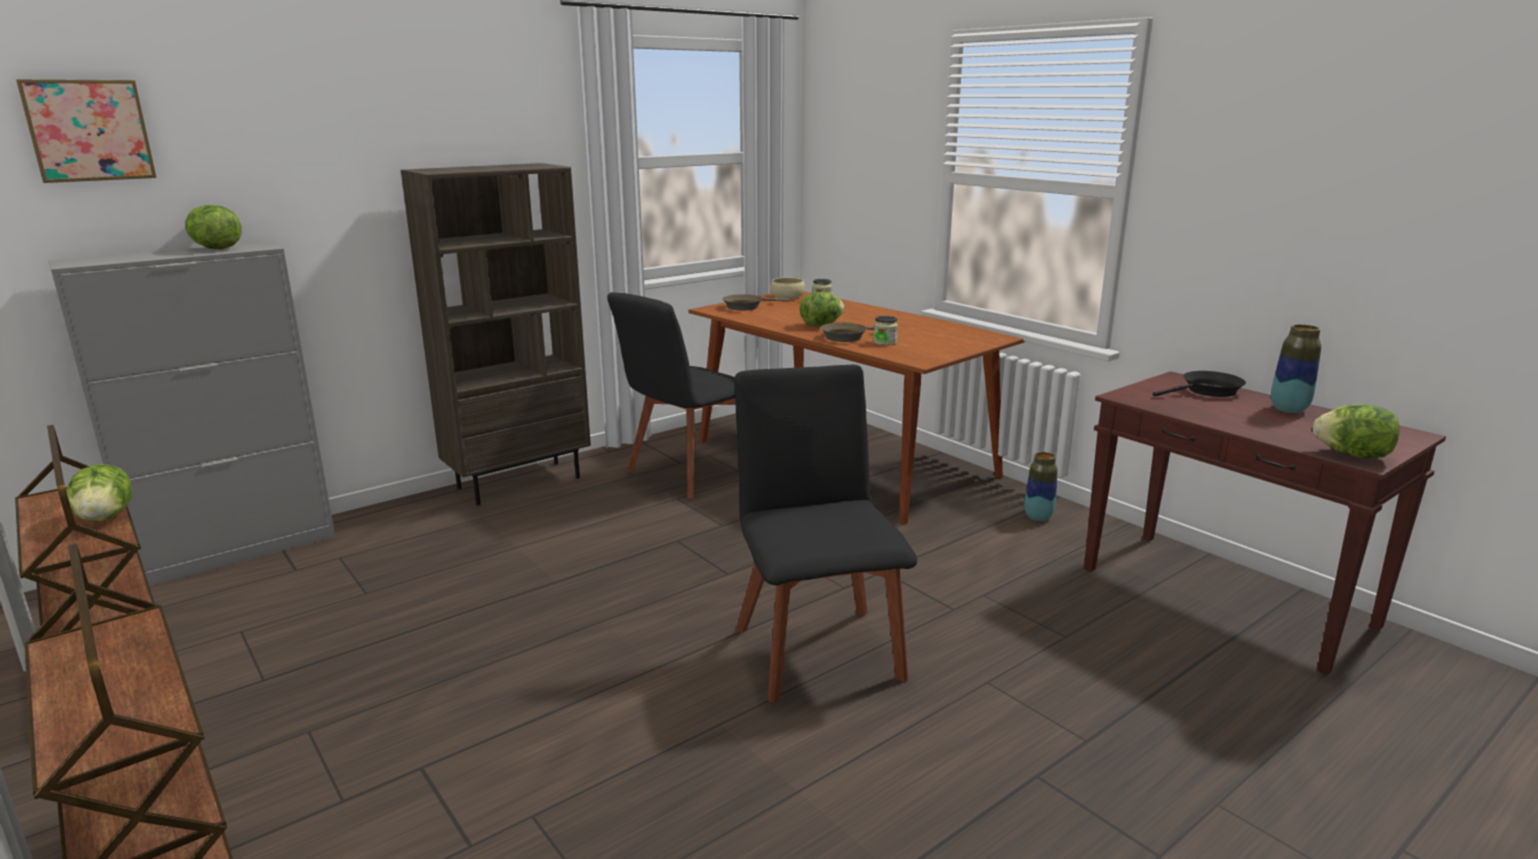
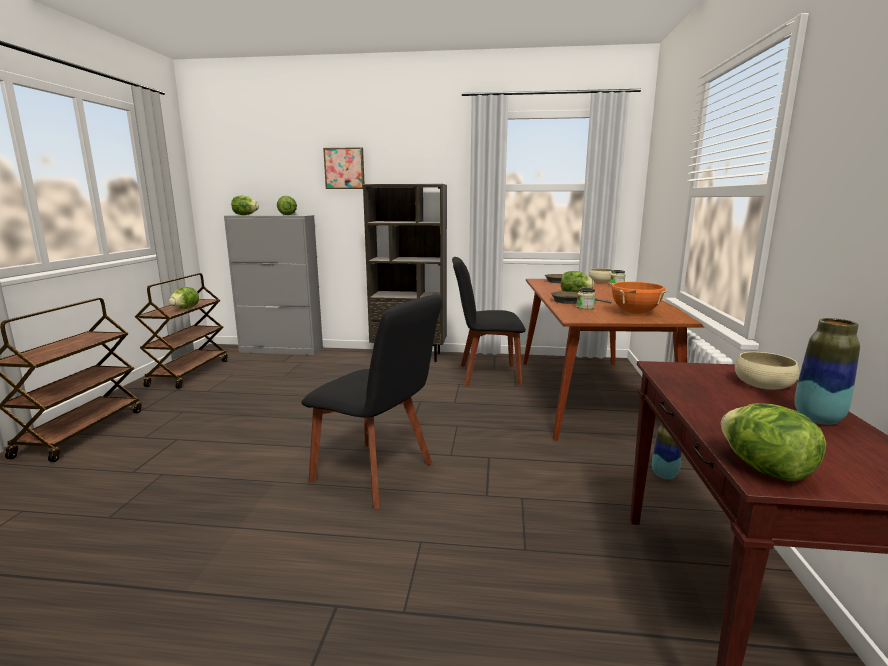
camera: 45 degrees right, 5 degrees down
picture [16,79,157,183] -> picture moved to [323,147,365,189]
black chair [734,365,917,703] -> black chair turned 90 degrees clockwise [302,294,443,510]
black frying pan [1153,371,1246,397] -> beige bowl [735,352,799,390]
none -> lettuce [231,196,259,215]
none -> orange cooking pot [610,282,668,314]

